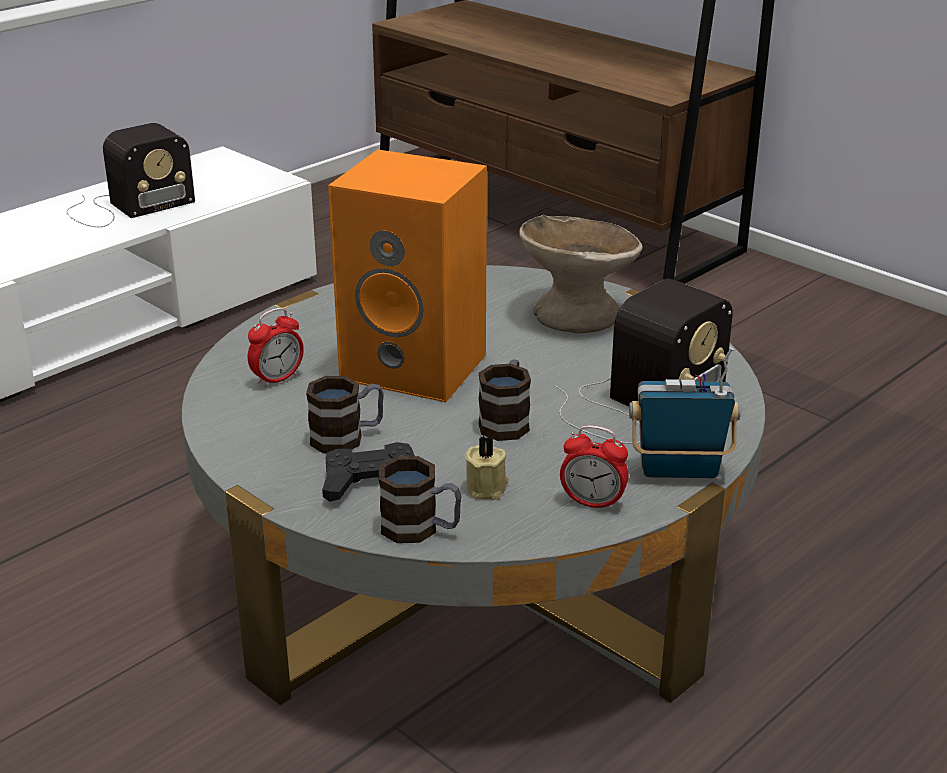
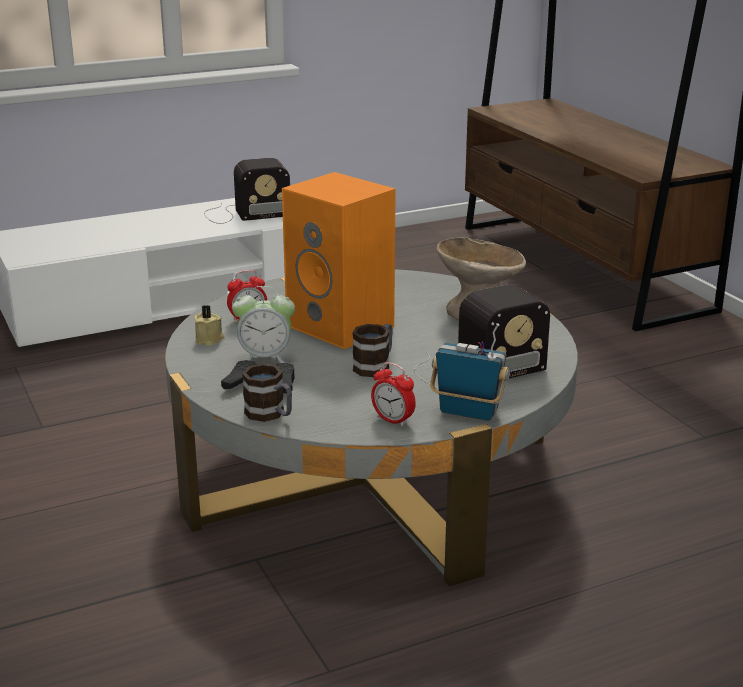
camera: 20 degrees right, 5 degrees down
mug [306,376,384,453] -> alarm clock [232,286,295,364]
beige candle [465,436,509,500] -> beige candle moved to [194,305,225,346]

